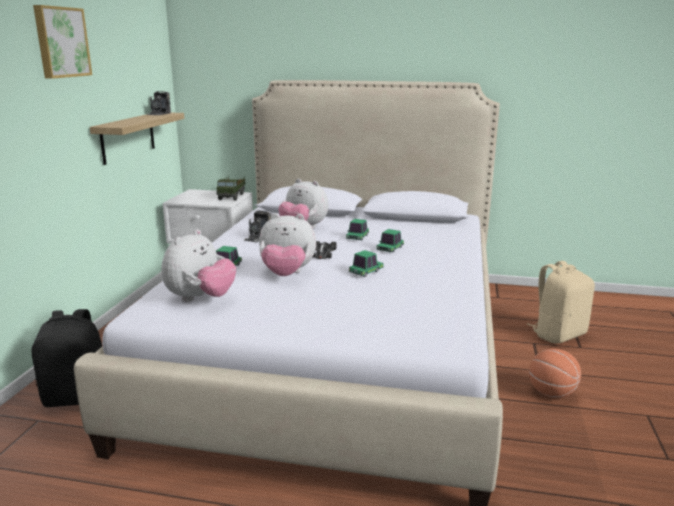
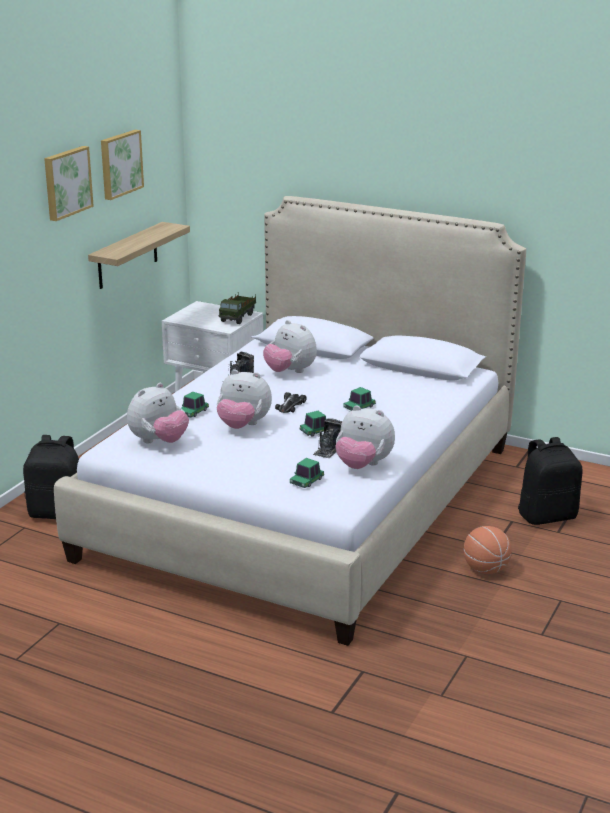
camera: 15 degrees right, 5 degrees up
camera [147,91,171,115] -> camera moved to [313,418,342,458]
toy car [346,219,369,240] -> toy car moved to [290,458,324,488]
beige backpack [527,261,595,343] -> black backpack [518,437,582,525]
none -> picture [101,130,144,200]
none -> plush toy [335,405,395,469]

